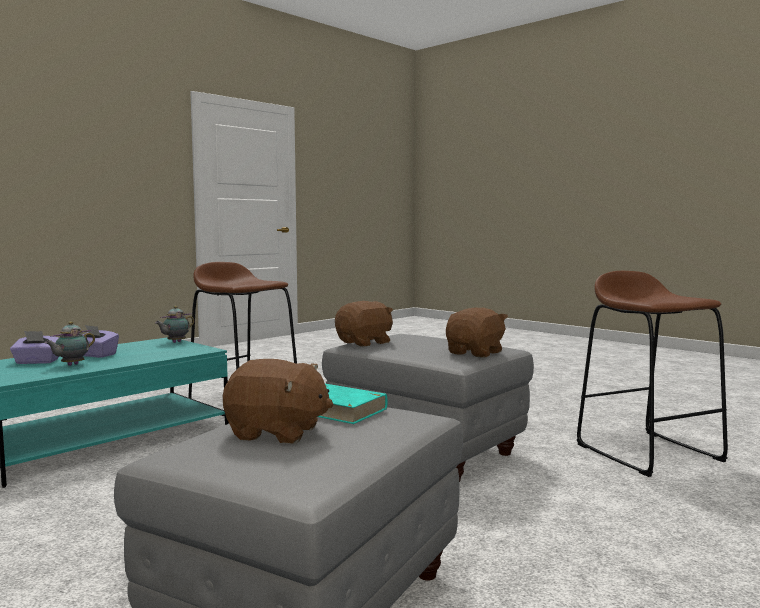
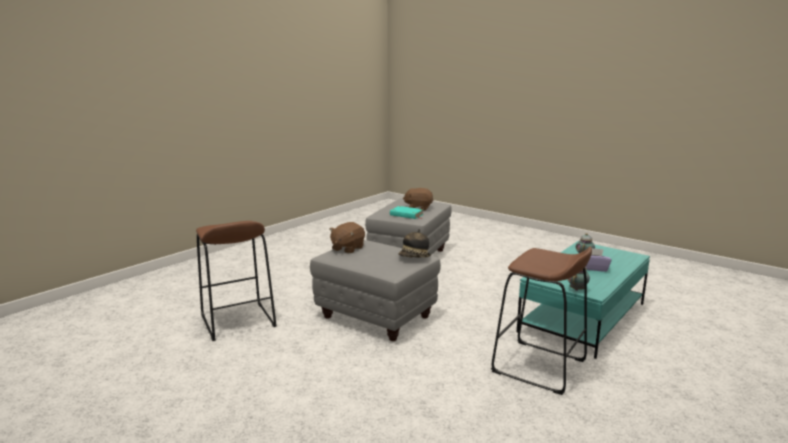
camera: 175 degrees right, 10 degrees up
purple tissue box [10,331,59,364] -> none
brown plush toy [335,301,393,347] -> hat [398,229,431,258]

